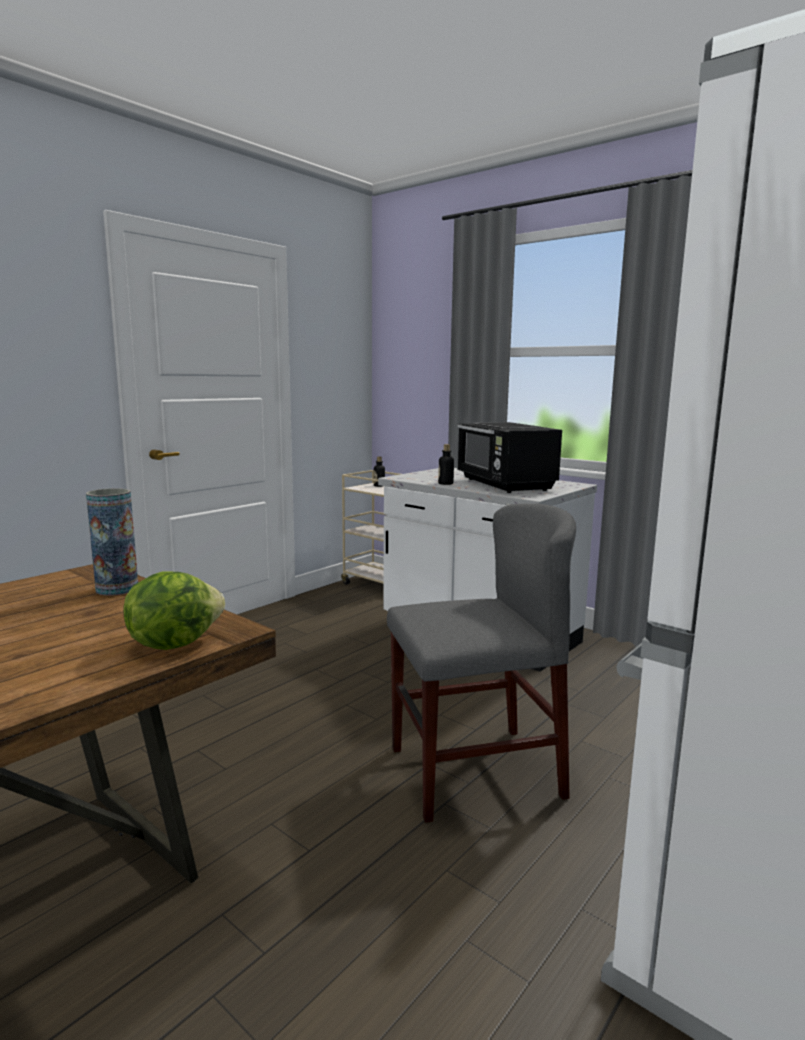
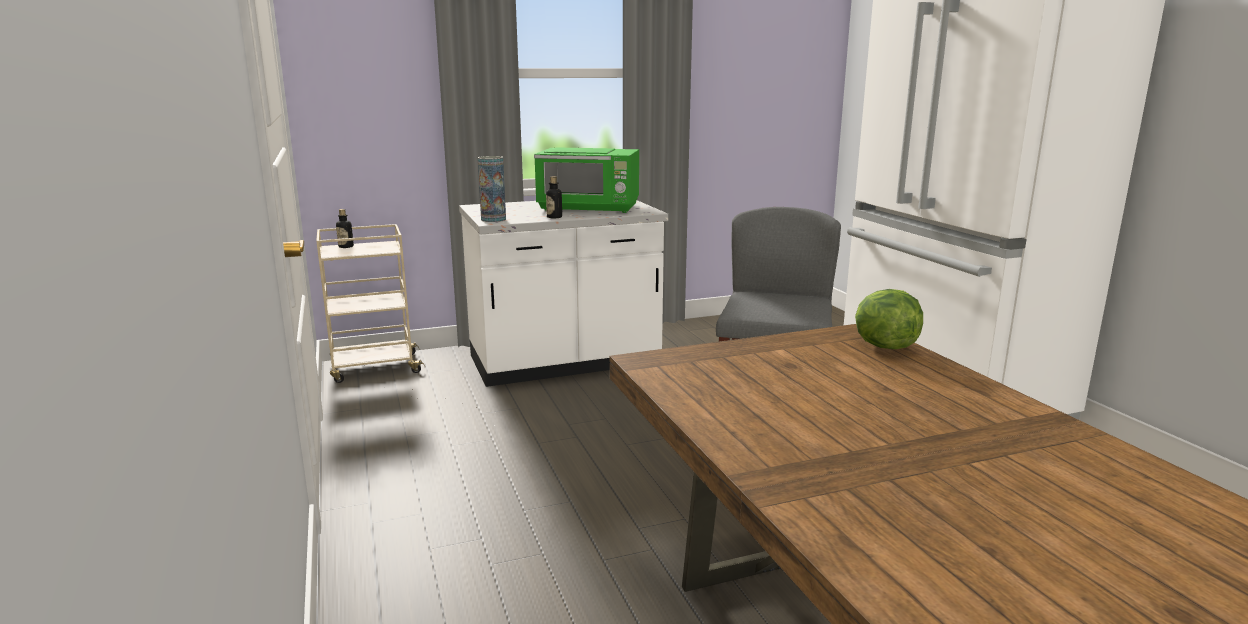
camera: 60 degrees left, 5 degrees up
vase [86,488,138,596] -> vase moved to [478,156,506,222]
black microwave [457,422,562,493] -> green microwave [534,147,639,213]

